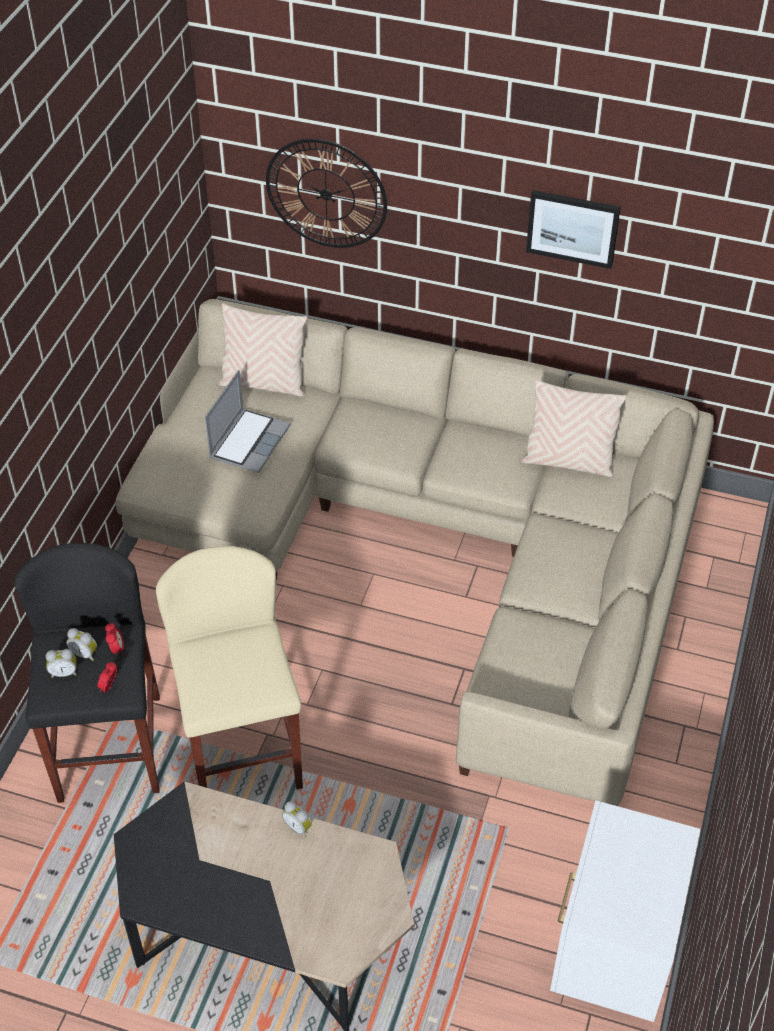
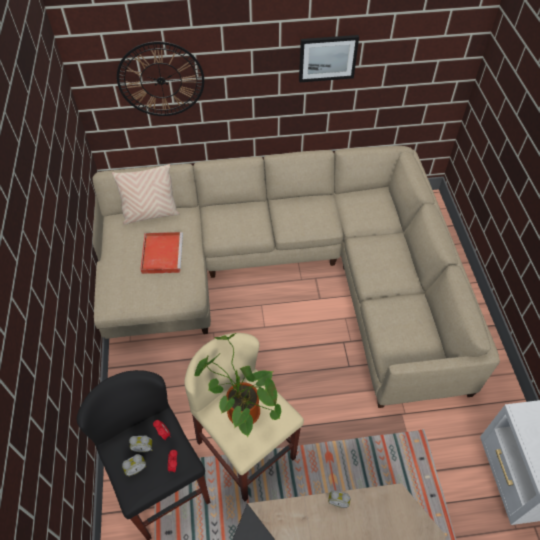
camera: 25 degrees left, 5 degrees up
laptop [205,370,290,473] -> red tray [140,232,183,274]
beige pillow [521,379,627,477] -> none
none -> potted plant [195,333,281,437]

